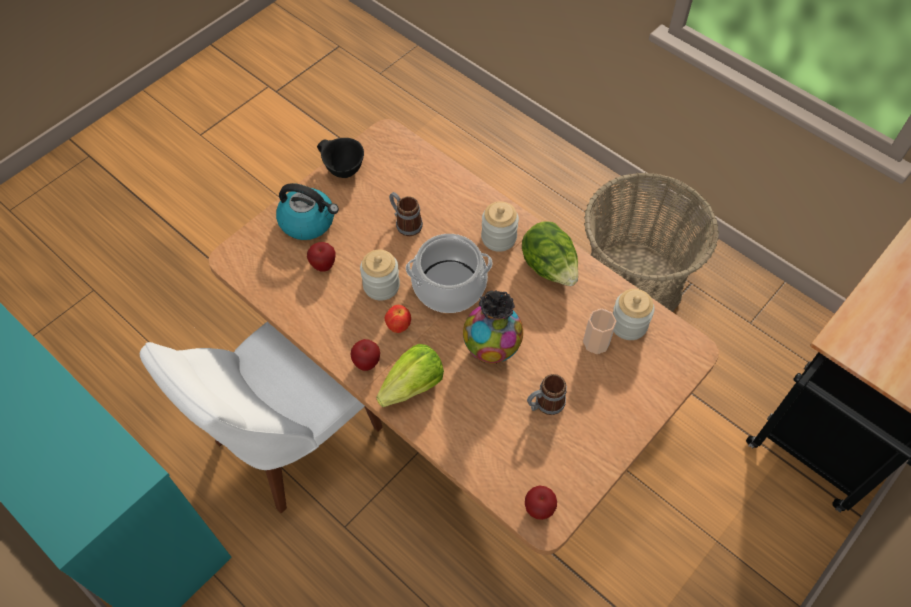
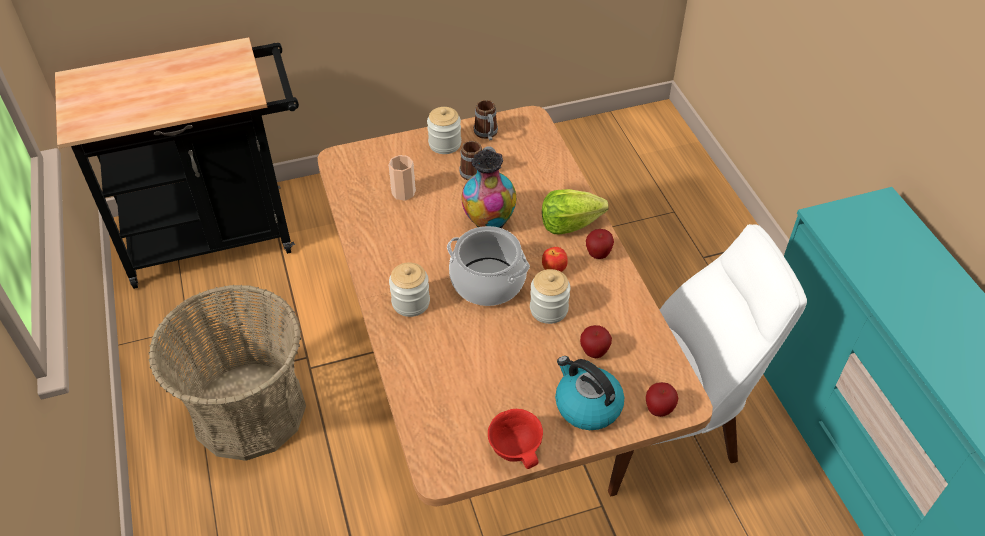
camera: 150 degrees left, 10 degrees down
black bowl [317,138,364,178] -> red bowl [488,409,543,469]
mug [389,192,423,236] -> mug moved to [474,100,498,141]
lettuce [522,221,578,286] -> none
apple [525,485,557,520] -> apple moved to [646,382,678,417]
jar [613,289,655,340] -> jar moved to [427,107,461,154]

